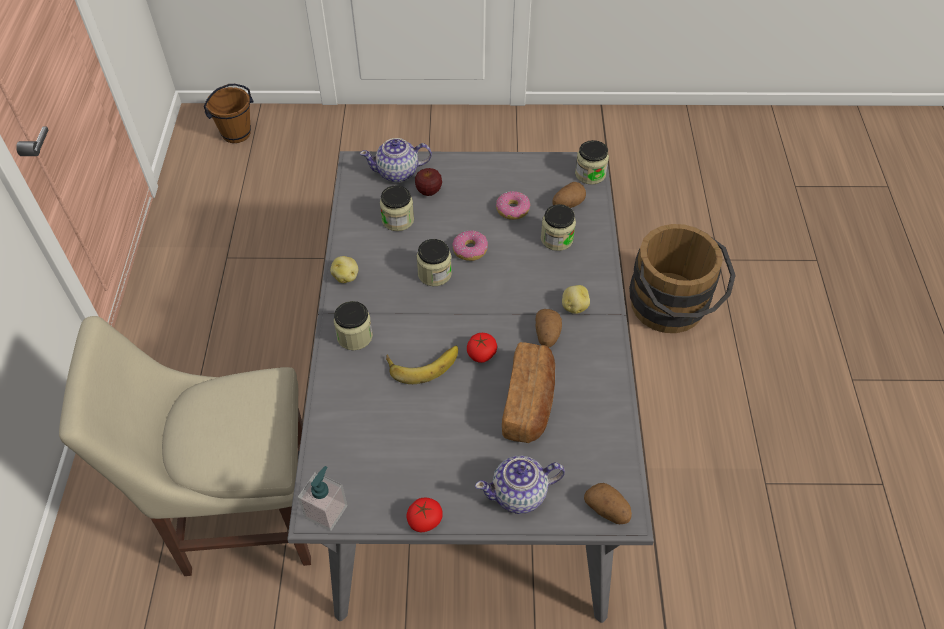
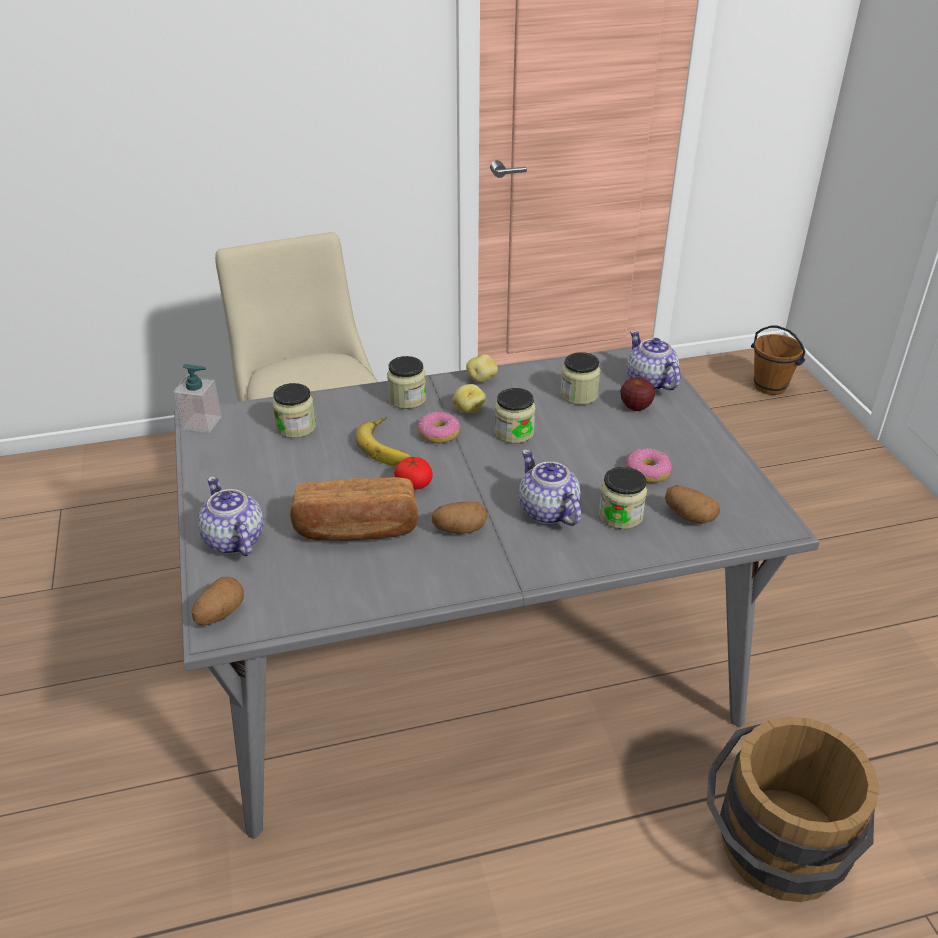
camera: 75 degrees right, 15 degrees down
tomato [407,498,443,532] -> none
donut [452,230,488,261] -> donut moved to [418,412,460,443]
potato [562,285,590,314] -> potato moved to [452,384,486,413]
jar [575,140,609,185] -> jar moved to [272,383,316,438]
none -> teapot [519,449,581,526]

